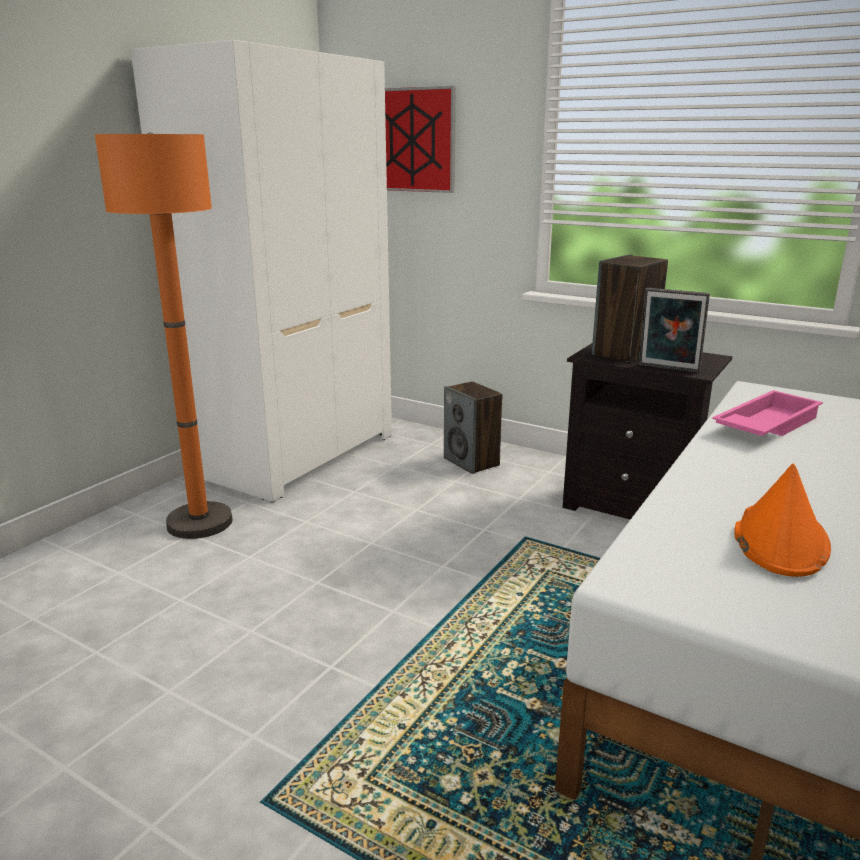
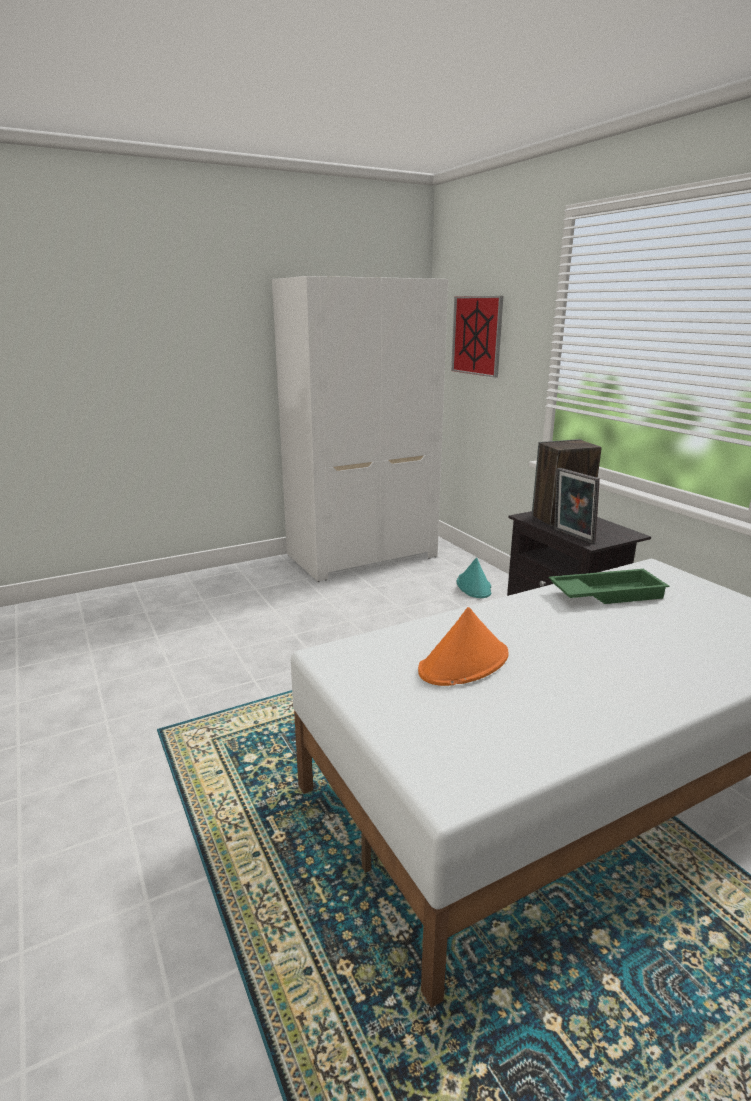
camera: 30 degrees right, 0 degrees up
orange floor lamp [94,133,233,539] -> none
speaker [444,381,502,474] -> turquoise hat [457,558,492,598]
pink tray [712,390,823,436] -> green tray [549,569,669,604]

